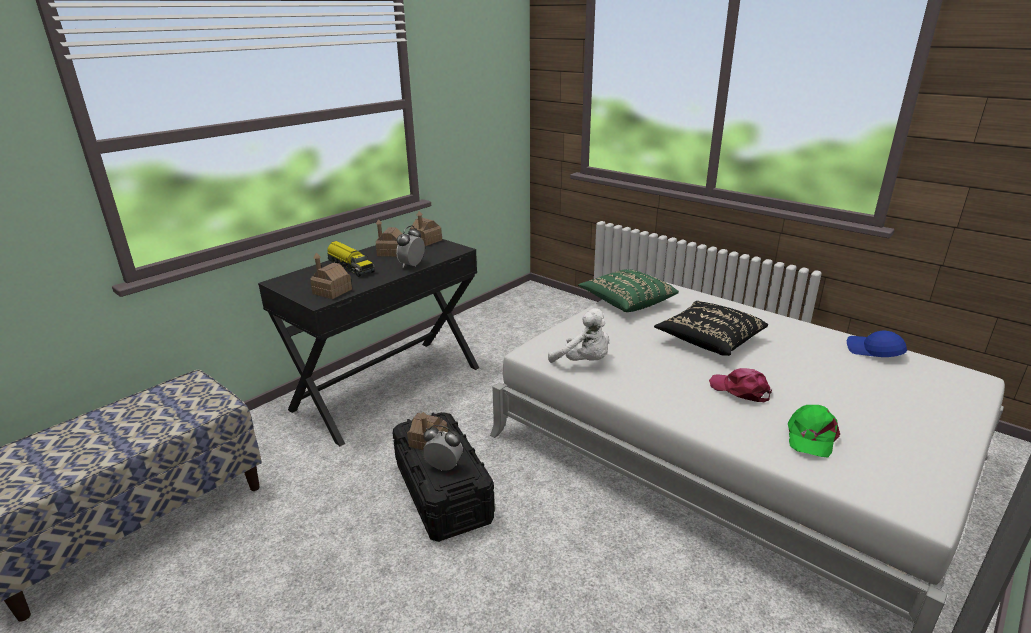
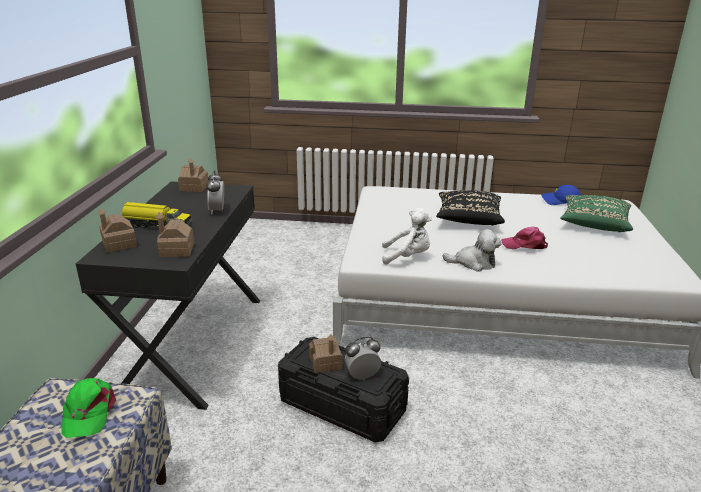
camera: 35 degrees left, 0 degrees up
toy house [376,219,403,257] -> toy house moved to [98,208,137,253]
green pillow [578,269,679,312] -> green pillow moved to [560,195,633,232]
green cap [788,405,840,458] -> green cap moved to [61,378,116,438]
none -> plush toy [442,229,501,272]

